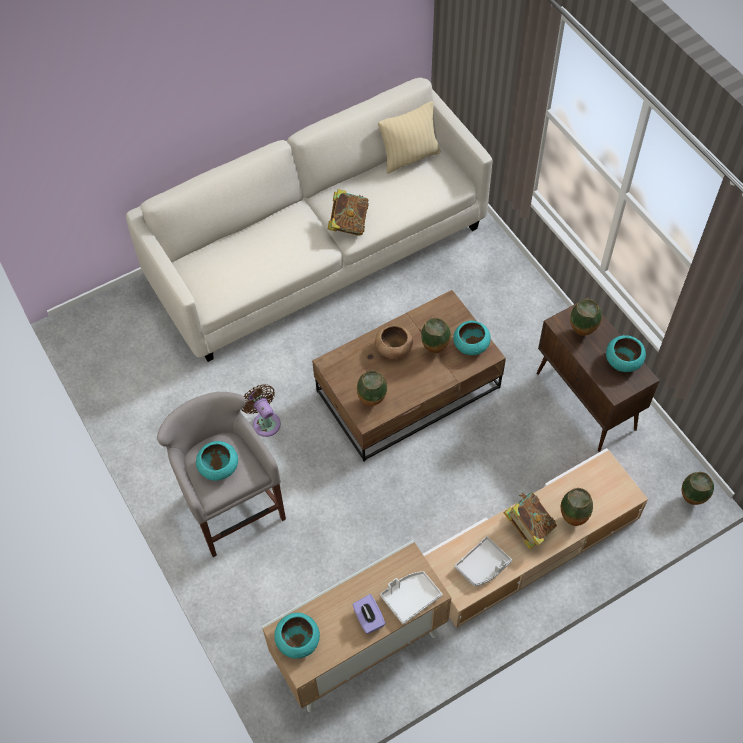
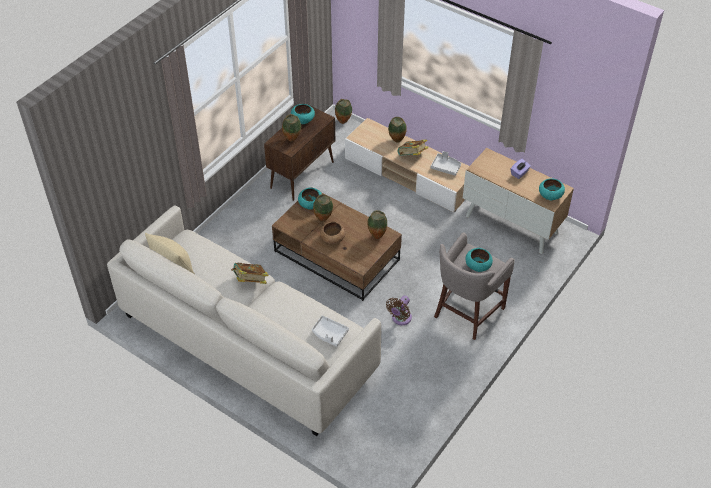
camera: 115 degrees left, 10 degrees down
white tray [380,571,442,624] -> white tray moved to [312,315,349,347]

